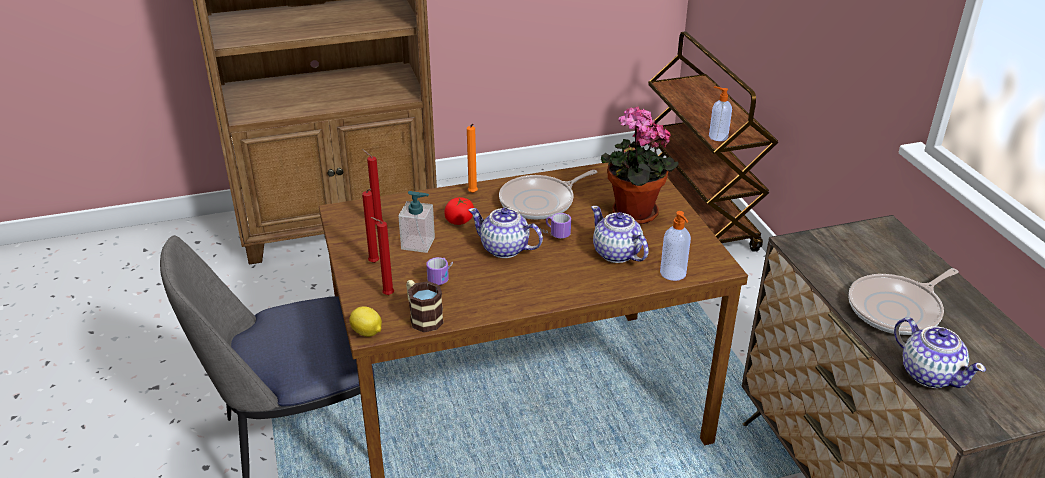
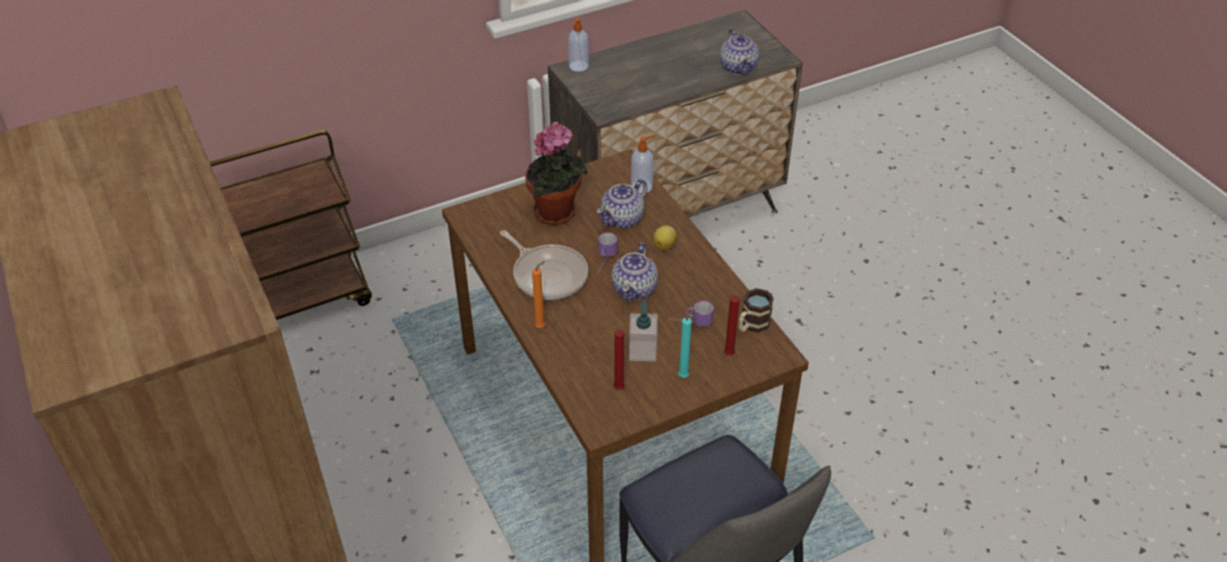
camera: 100 degrees left, 10 degrees up
lemon [349,306,382,337] -> lemon moved to [653,226,677,250]
red candle [362,189,380,263] -> turquoise candle [678,309,694,378]
tomato [444,197,474,225] -> none
soap dispenser [709,86,732,141] -> soap dispenser moved to [568,17,589,72]
frying pan [848,268,958,335] -> none
teapot [894,318,986,388] -> teapot turned 120 degrees clockwise [720,29,759,75]

